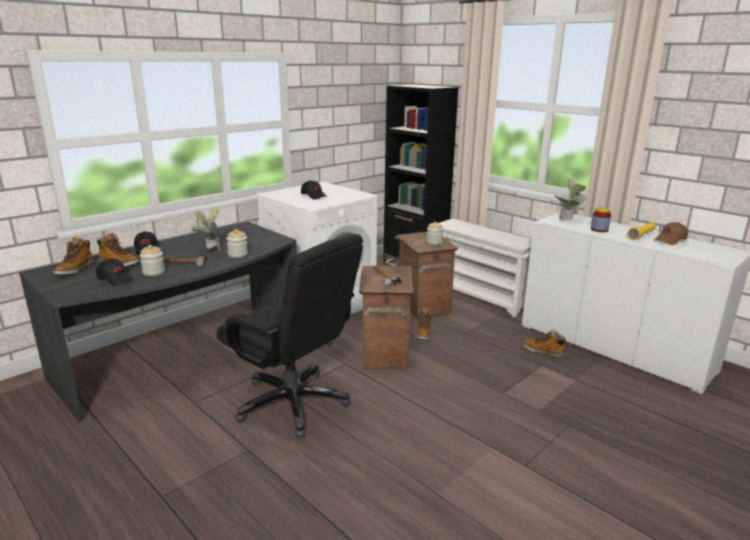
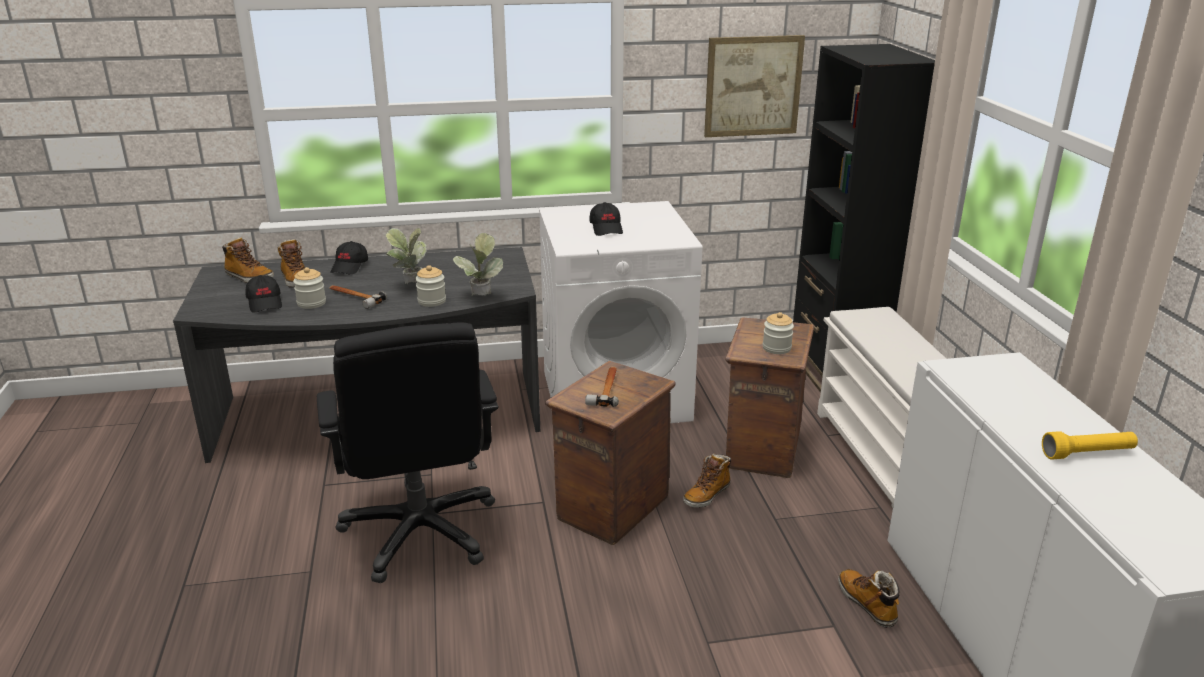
camera: 35 degrees right, 5 degrees up
boot [53,237,94,275] -> boot turned 105 degrees counterclockwise [222,237,274,283]
potted plant [555,179,586,220] -> potted plant moved to [453,233,503,296]
jar [591,208,611,232] -> none
brown cap [654,222,688,245] -> none
none -> picture [704,35,805,137]

